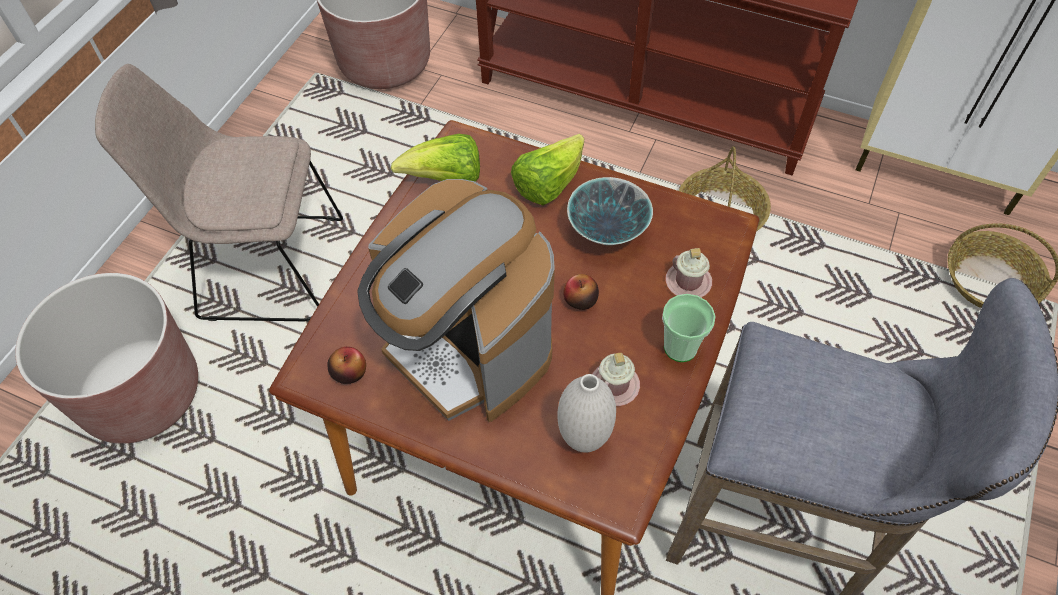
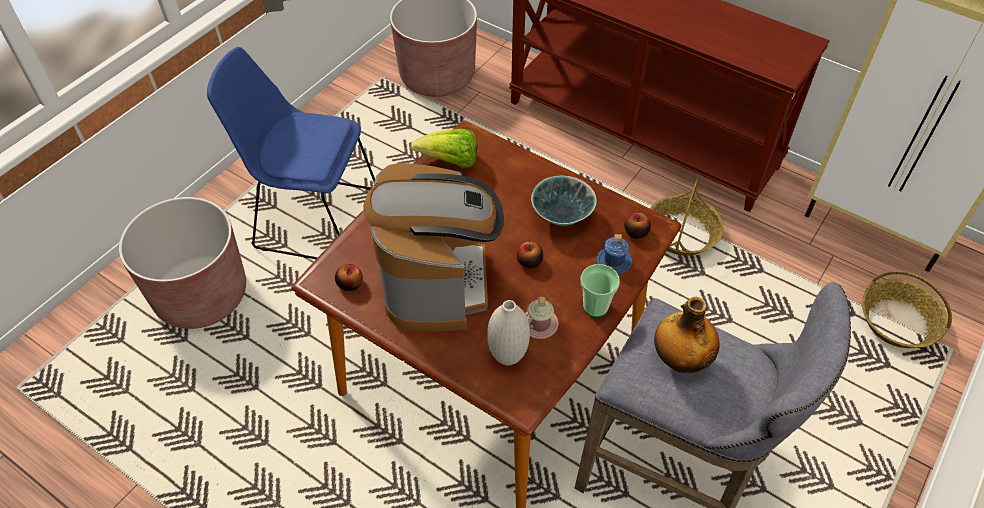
camera: 10 degrees right, 5 degrees down
beige chair [95,64,343,322] -> blue chair [207,47,375,259]
coffee machine [357,179,555,422] -> coffee machine turned 150 degrees counterclockwise [363,163,504,332]
lettuce [511,134,584,205] -> none
pink mug [665,248,712,297] -> blue mug [596,235,632,274]
none -> apple [624,213,651,239]
none -> bottle [654,297,720,373]

